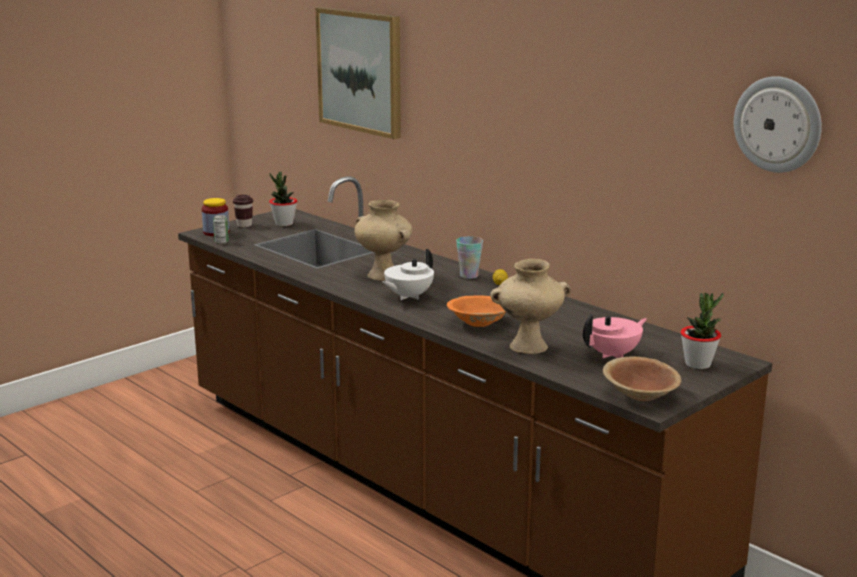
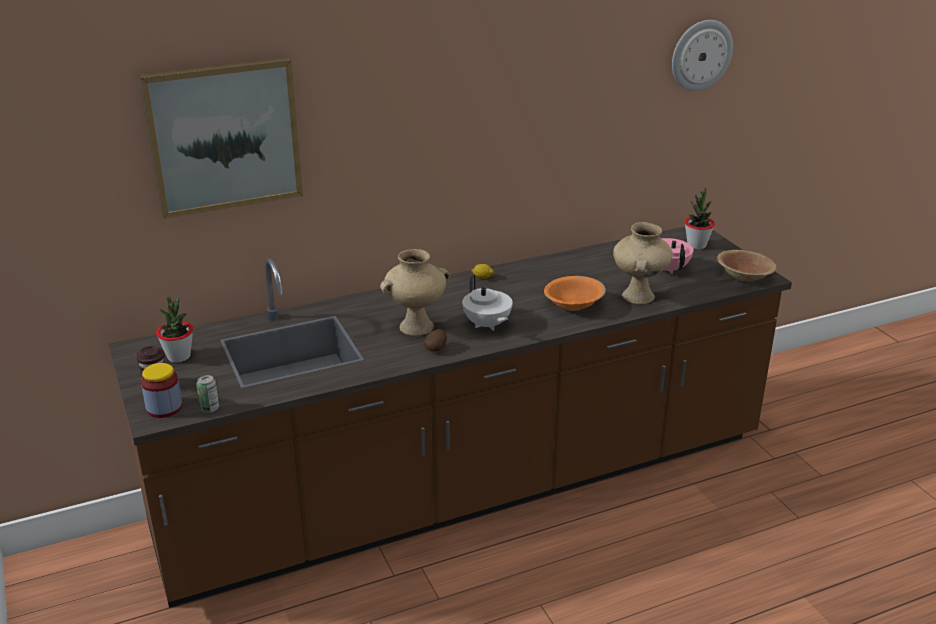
camera: 70 degrees left, 10 degrees up
cup [456,236,483,279] -> none
none -> potato [423,329,447,352]

